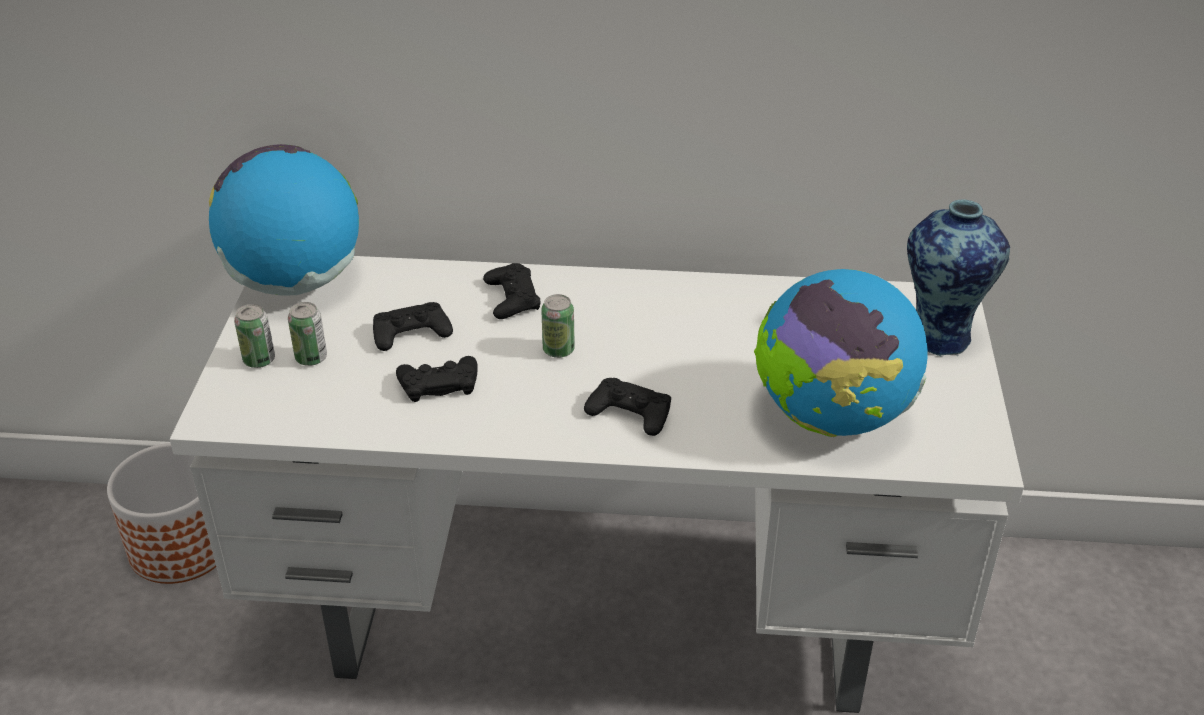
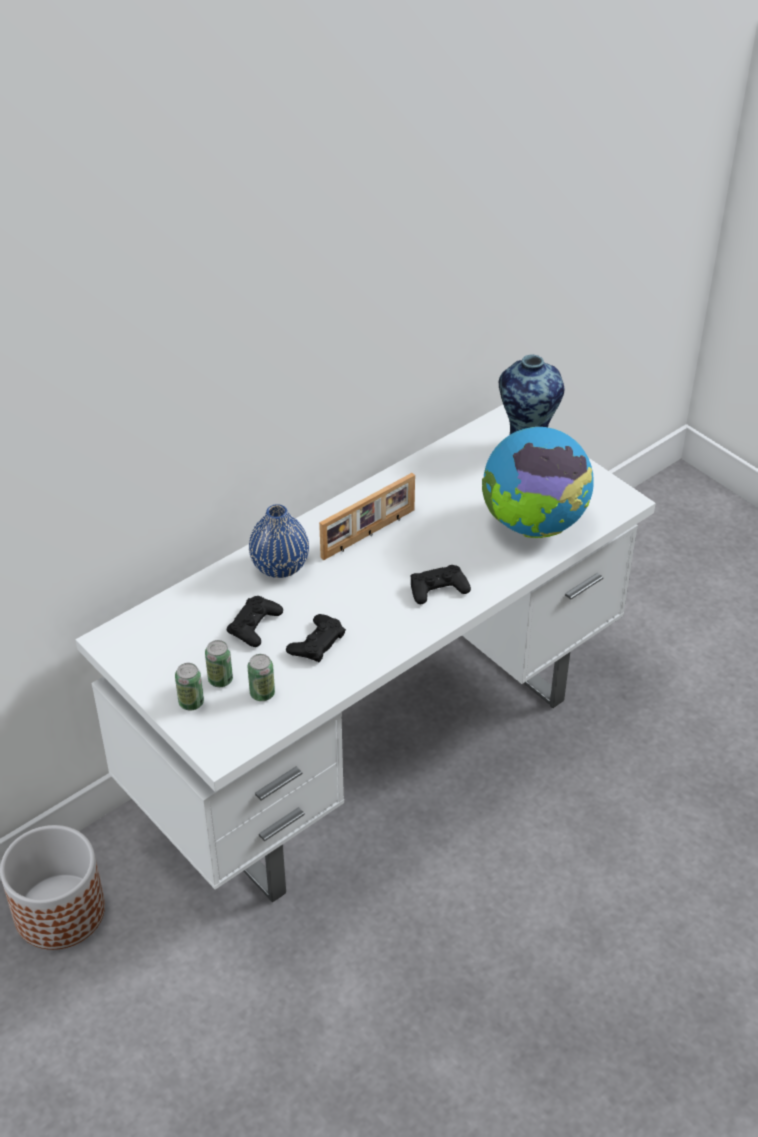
camera: 45 degrees left, 5 degrees up
globe [209,144,359,296] -> none
black game controller [483,263,541,319] -> blue vase [249,504,309,578]
can [541,294,575,358] -> can moved to [247,654,275,701]
none -> picture frame [319,473,415,560]

